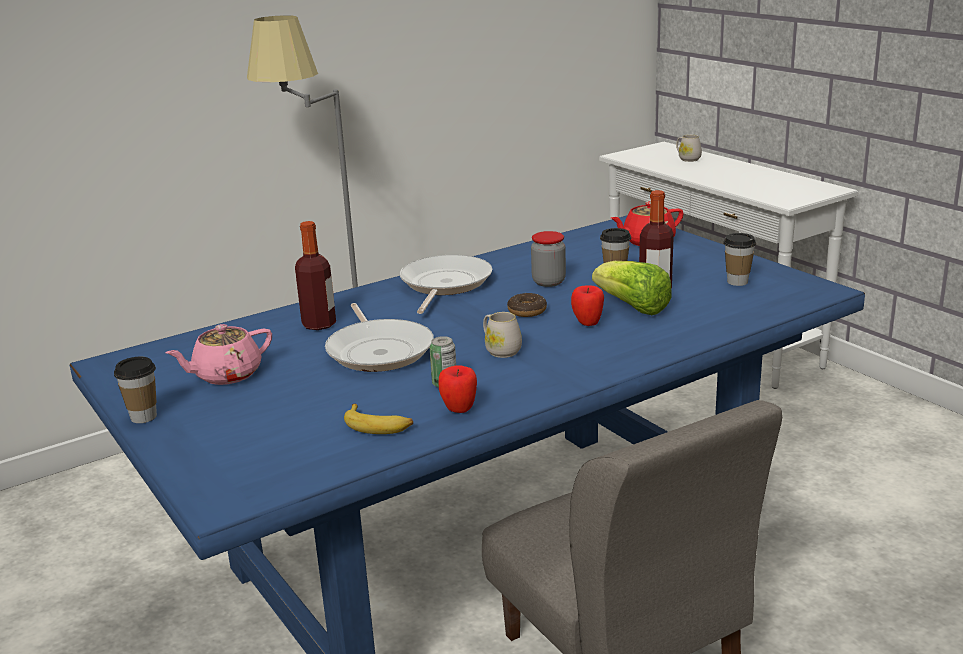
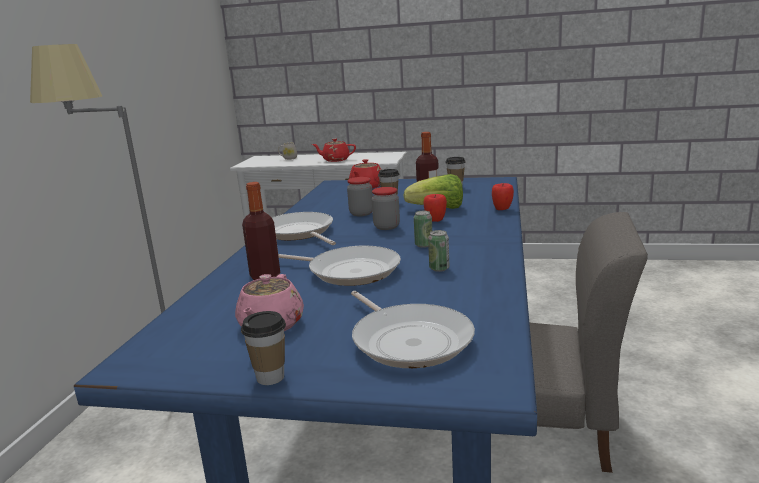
camera: 45 degrees left, 5 degrees down
banana [344,404,413,434] -> none
apple [439,365,477,413] -> apple moved to [492,183,514,210]
white mug [483,312,522,358] -> can [414,211,432,248]
donut [507,293,547,317] -> jar [372,187,400,230]
none -> red teapot [312,138,356,162]
none -> frying pan [351,291,475,368]

